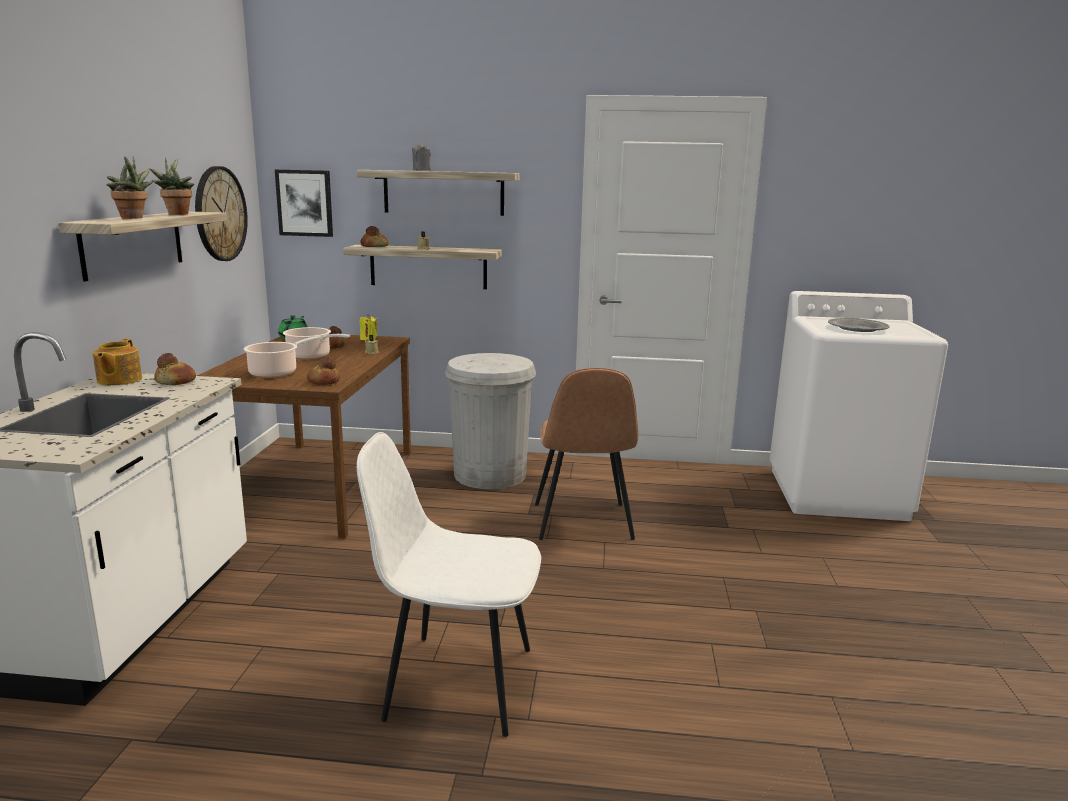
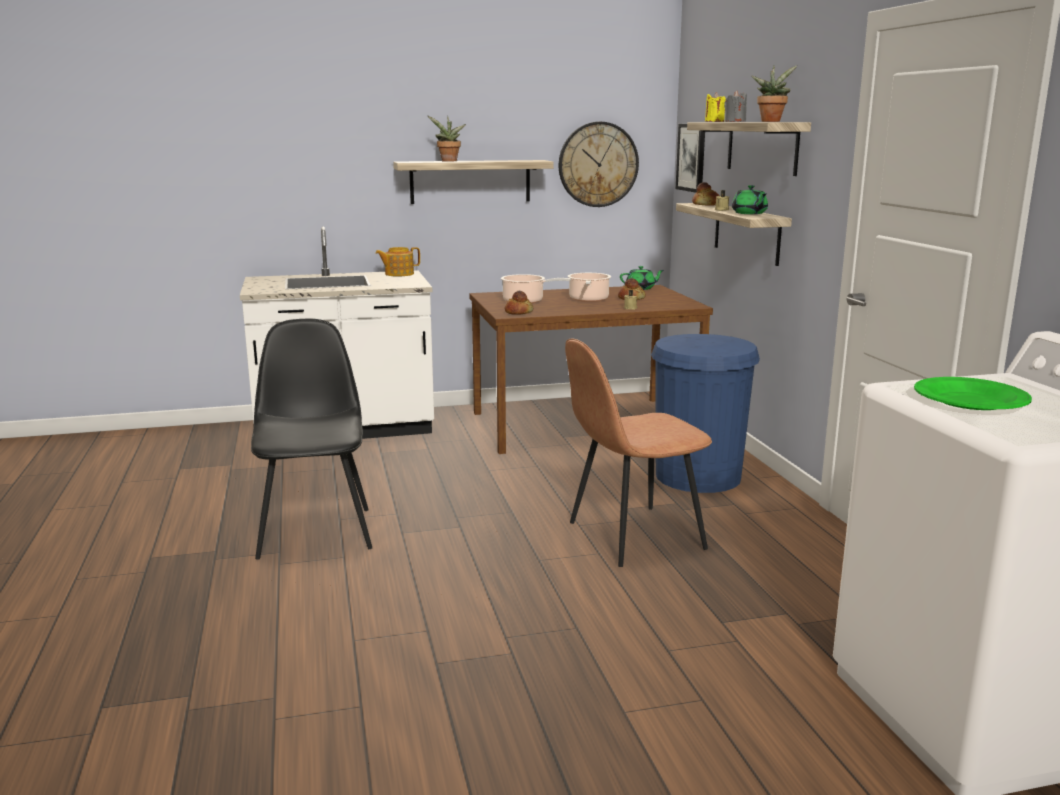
camera: 70 degrees right, 0 degrees up
potted plant [150,158,194,215] -> potted plant moved to [752,65,797,122]
bread [154,353,196,385] -> none
white chair [357,432,541,737] -> black chair [251,319,372,560]
yellow candle [360,314,377,340] -> yellow candle moved to [705,92,726,122]
white trash can [445,353,536,489] -> blue trash can [651,334,760,493]
grey plate [828,318,890,332] -> green plate [914,377,1032,410]
none -> green teapot [732,185,768,214]

